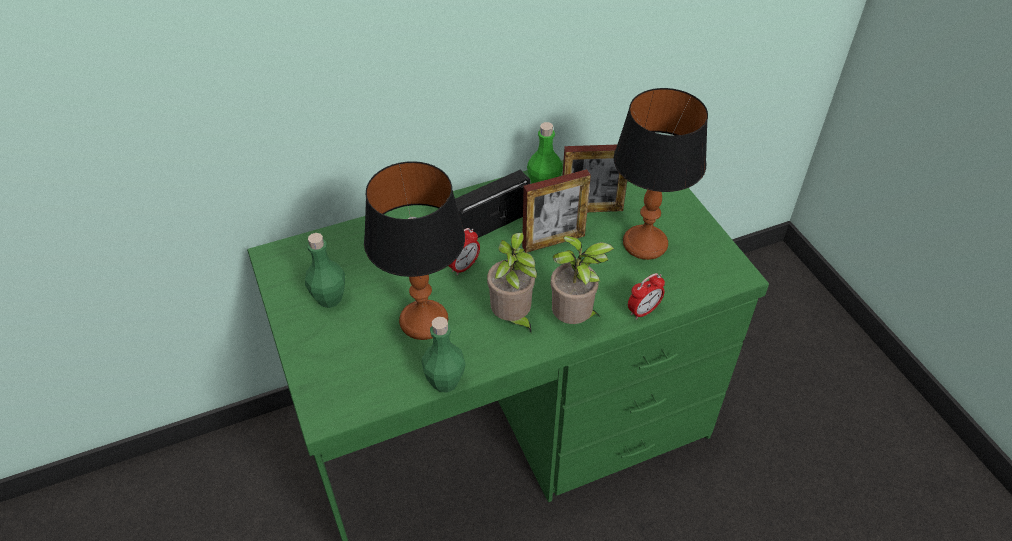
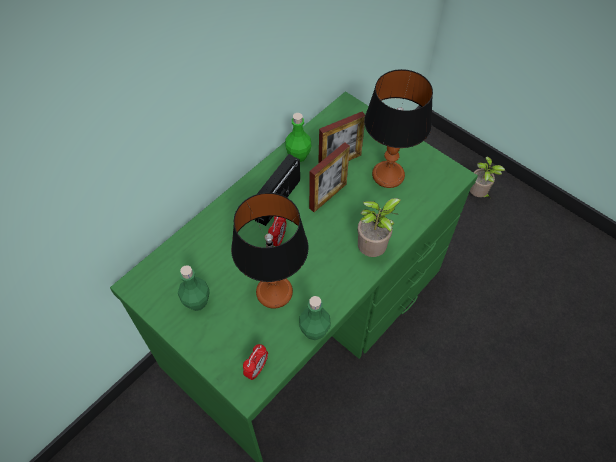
camera: 25 degrees left, 10 degrees up
potted plant [487,233,537,332] -> potted plant moved to [470,156,505,199]
alarm clock [628,273,665,320] -> alarm clock moved to [243,344,268,380]

